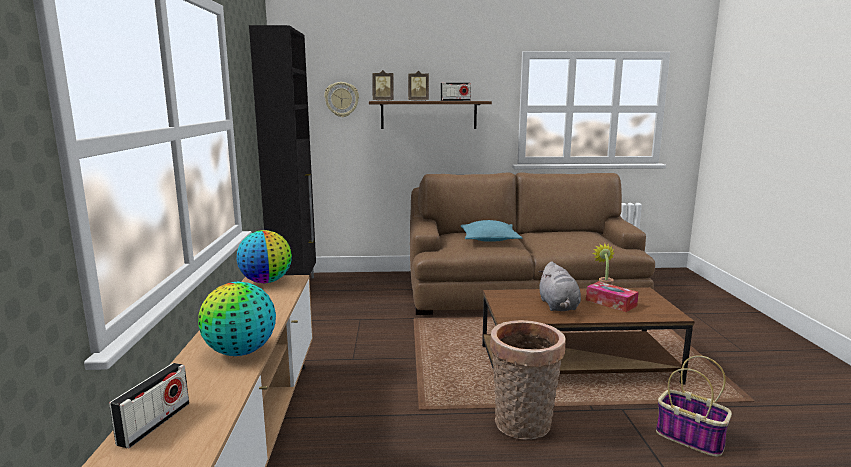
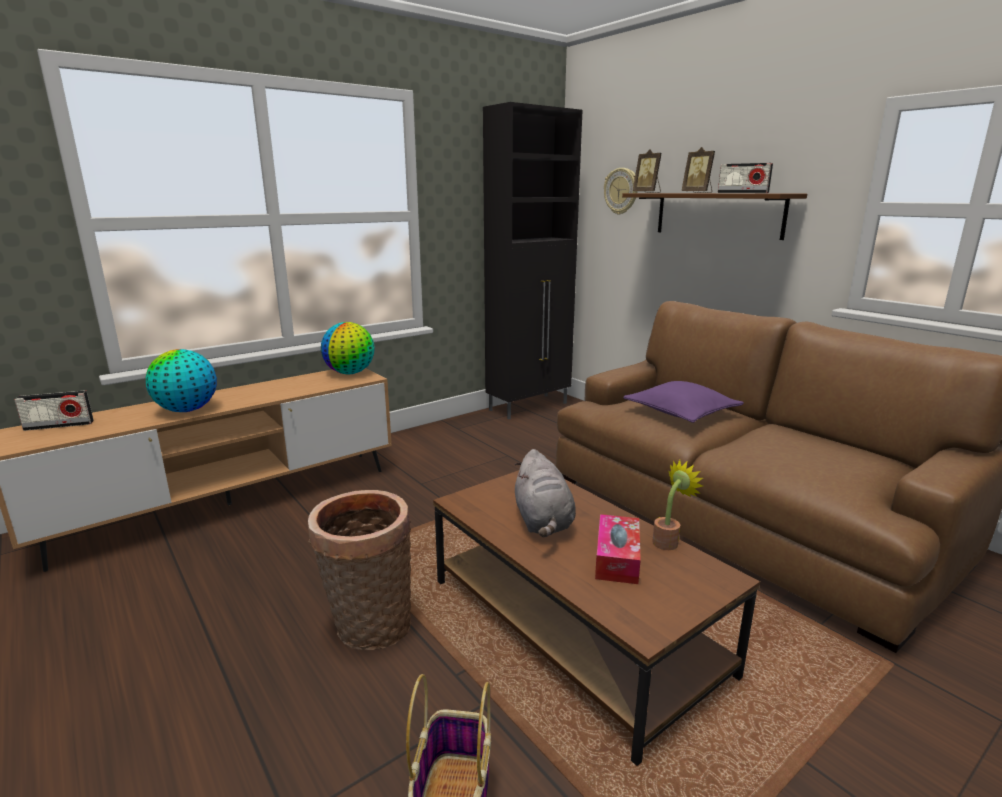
camera: 55 degrees right, 5 degrees up
turquoise pillow [461,220,522,242] -> purple pillow [623,381,744,423]
grey plush toy [539,261,581,311] -> grey plush toy turned 60 degrees counterclockwise [515,449,576,537]

